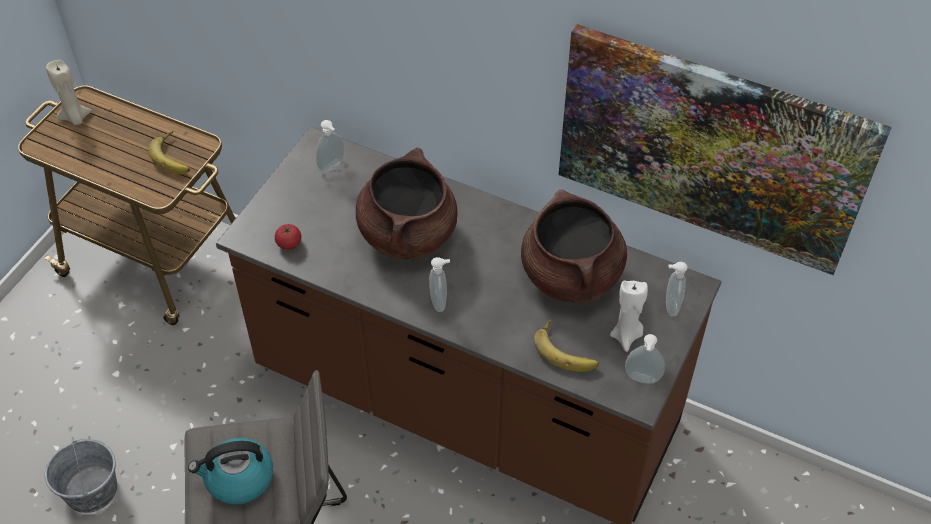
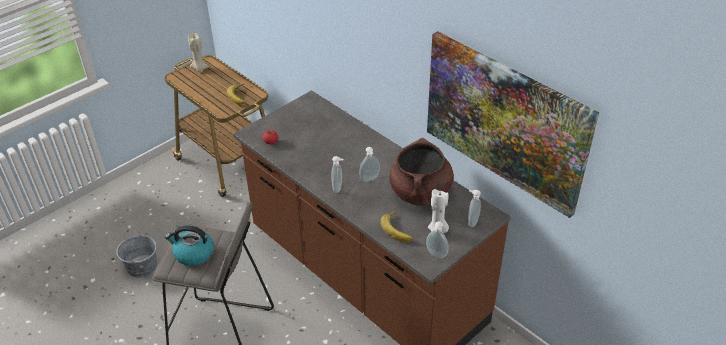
camera: 20 degrees right, 10 degrees down
soap dispenser [316,120,344,173] -> soap dispenser moved to [359,147,380,182]
brown cooking pot [356,148,458,259] -> none

